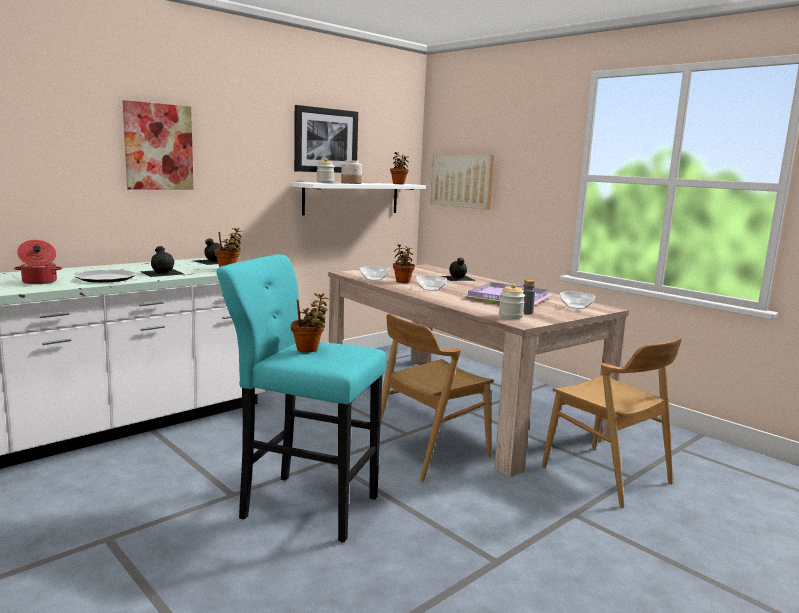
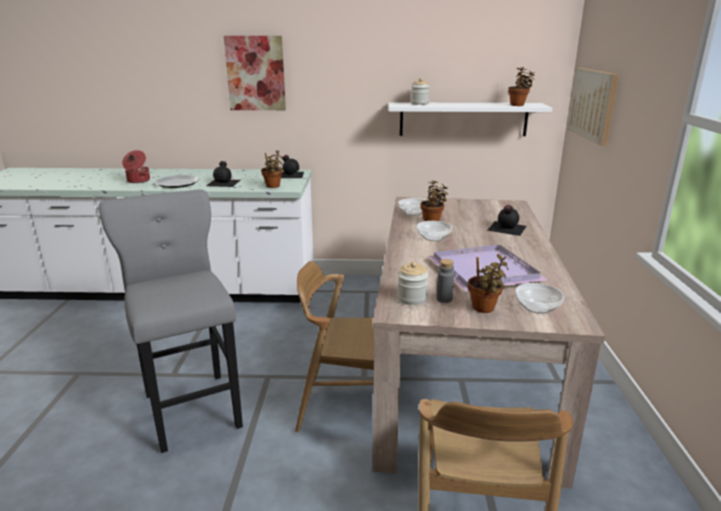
camera: 45 degrees right, 10 degrees up
turquoise stool [216,254,387,543] -> grey stool [99,190,243,453]
potted plant [291,293,328,352] -> potted plant moved to [468,254,508,313]
picture [294,105,358,173] -> none
jar [341,160,362,184] -> none

